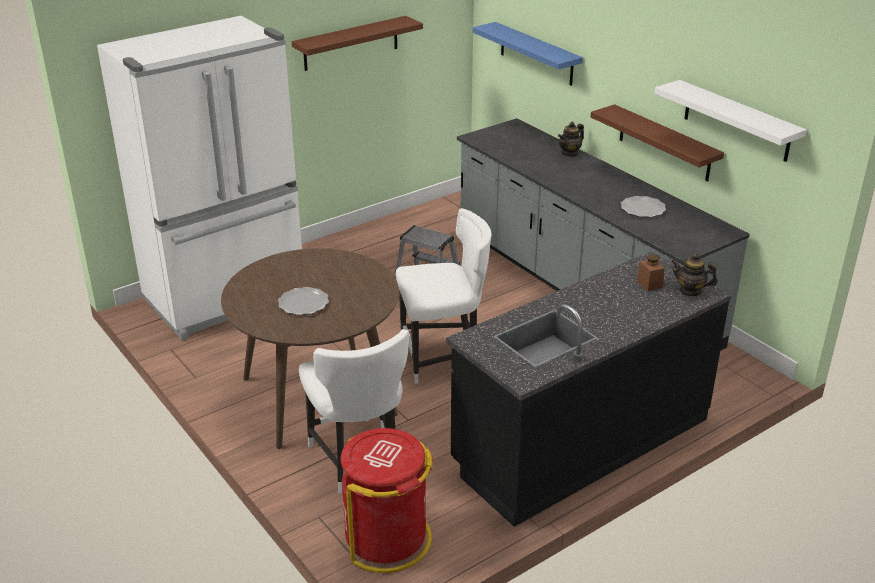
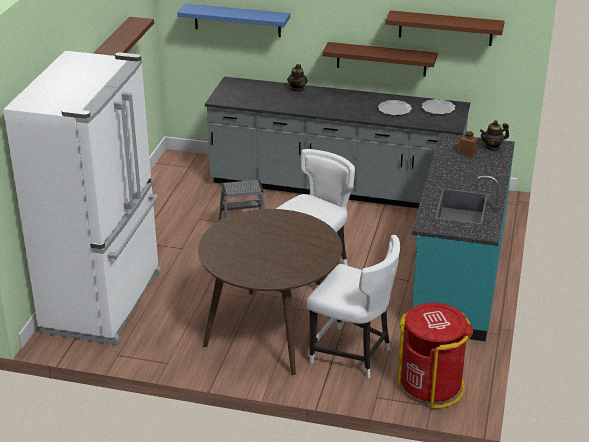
camera: 40 degrees left, 0 degrees up
plate [278,287,329,315] -> plate moved to [422,99,455,115]
black counter [446,251,731,527] -> turquoise counter [412,133,515,341]
white shelf [654,80,807,162] -> brown shelf [386,10,505,46]

